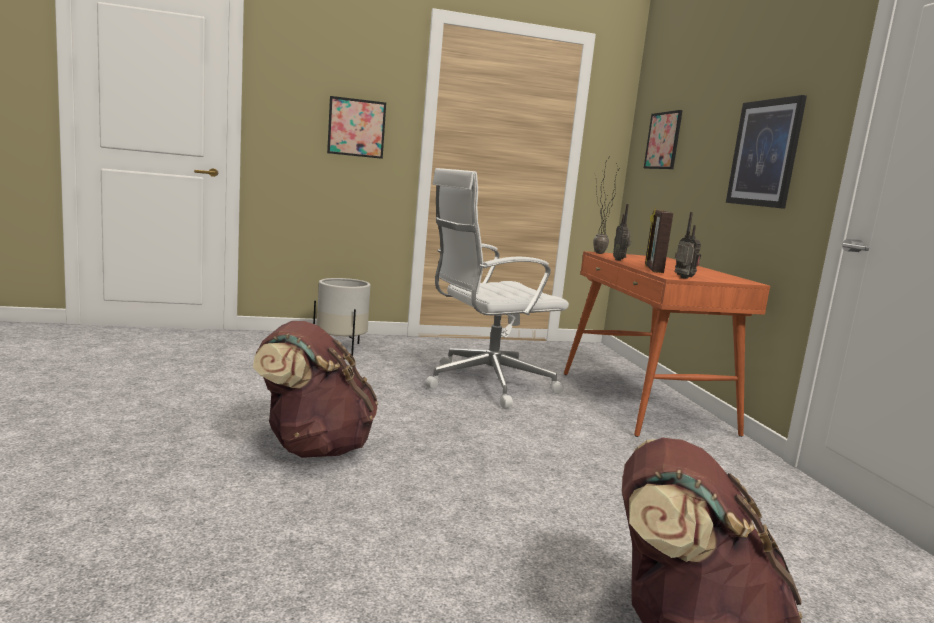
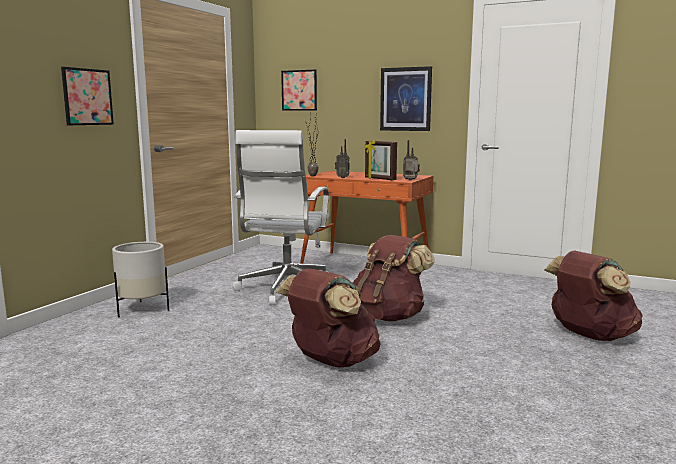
camera: 50 degrees left, 0 degrees up
none -> brown backpack [353,235,435,321]

